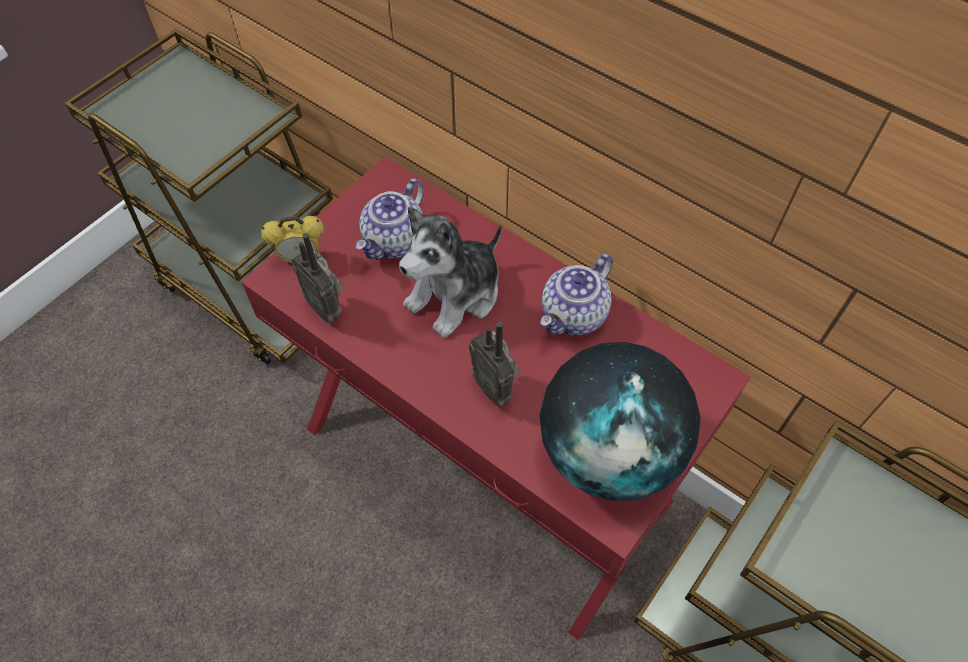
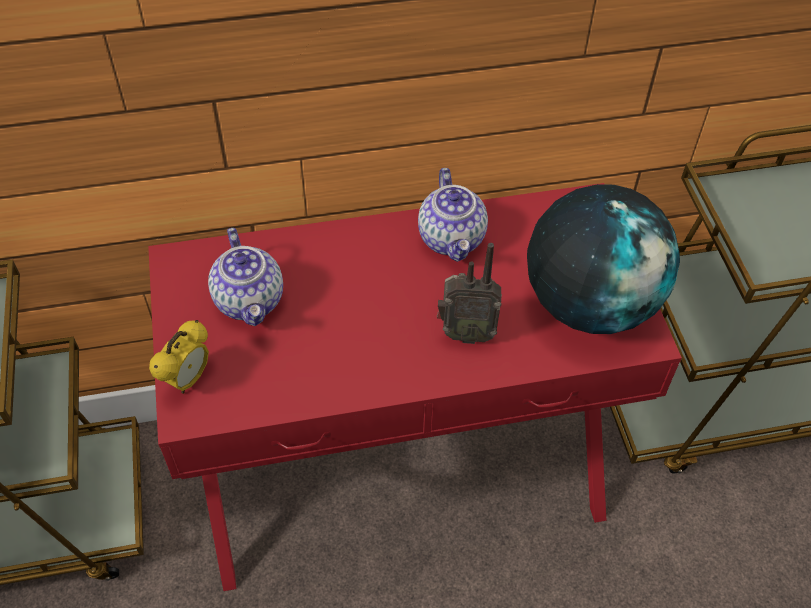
camera: 50 degrees left, 5 degrees down
radio [292,233,343,323] -> none
plush toy [399,206,502,338] -> none

